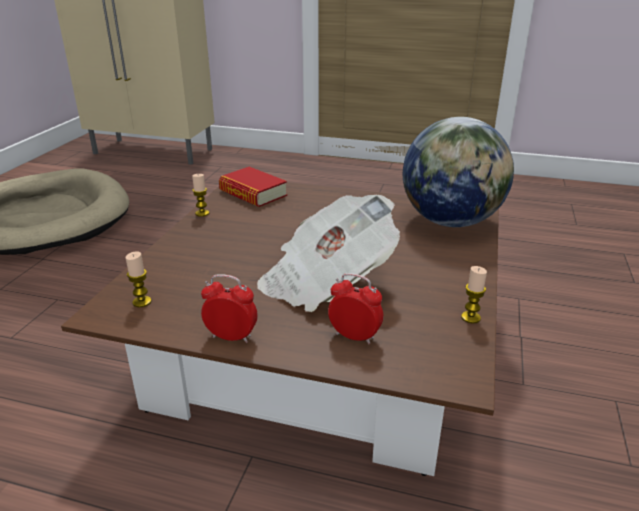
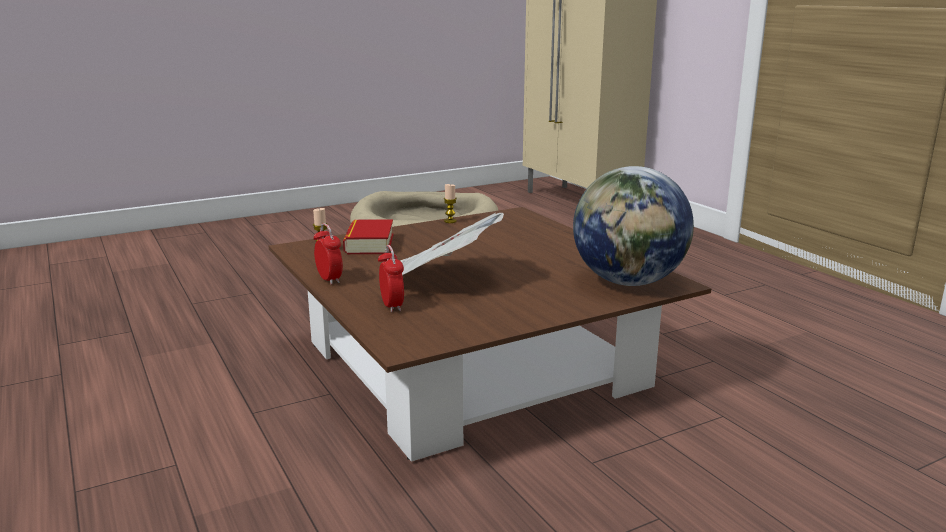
camera: 45 degrees right, 10 degrees down
book [219,167,287,207] -> book moved to [343,219,394,254]
candle [461,266,487,324] -> none

